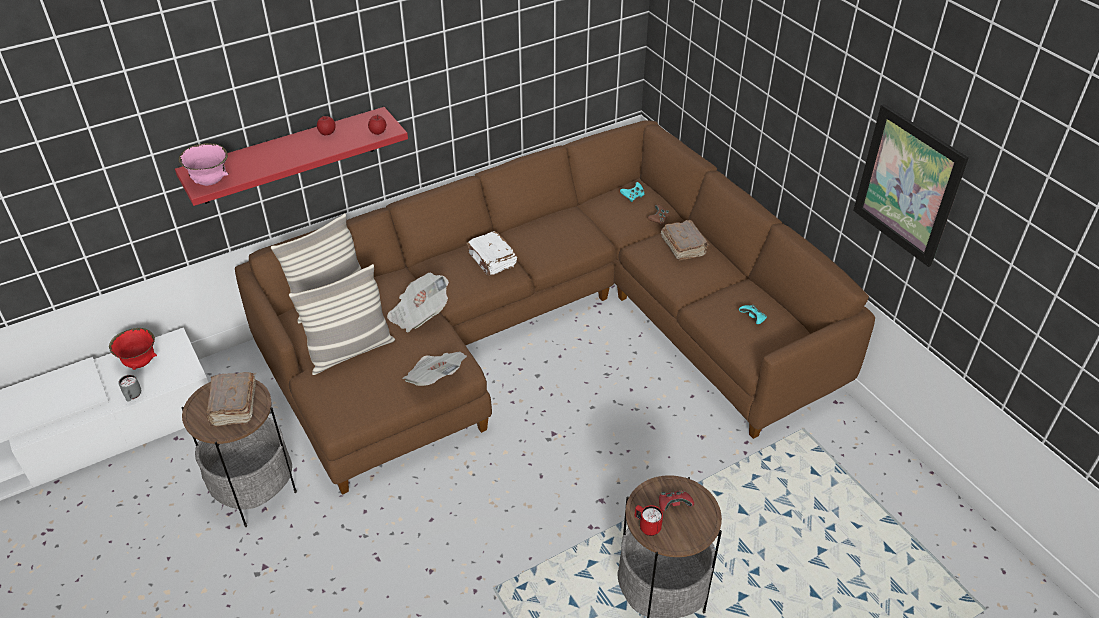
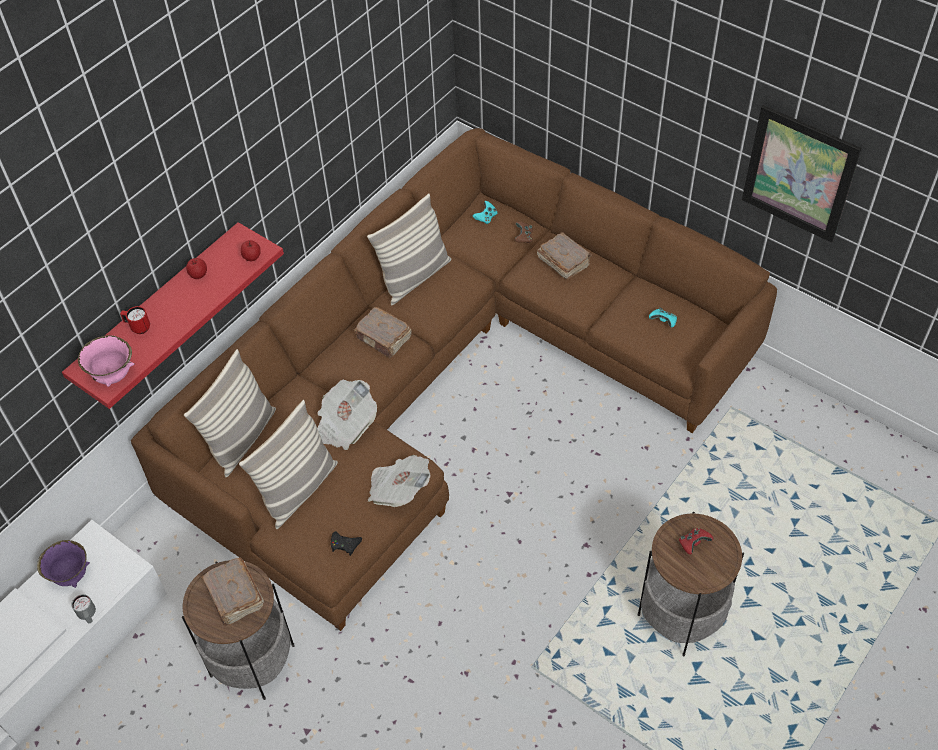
camera: 20 degrees left, 10 degrees up
red bowl [109,328,157,370] -> purple bowl [37,540,90,588]
white book [466,231,517,276] -> brown book [353,307,412,358]
red mug [634,505,663,536] -> red mug moved to [120,306,150,334]
none -> black game controller [331,531,362,556]
none -> pillow [367,193,452,305]

